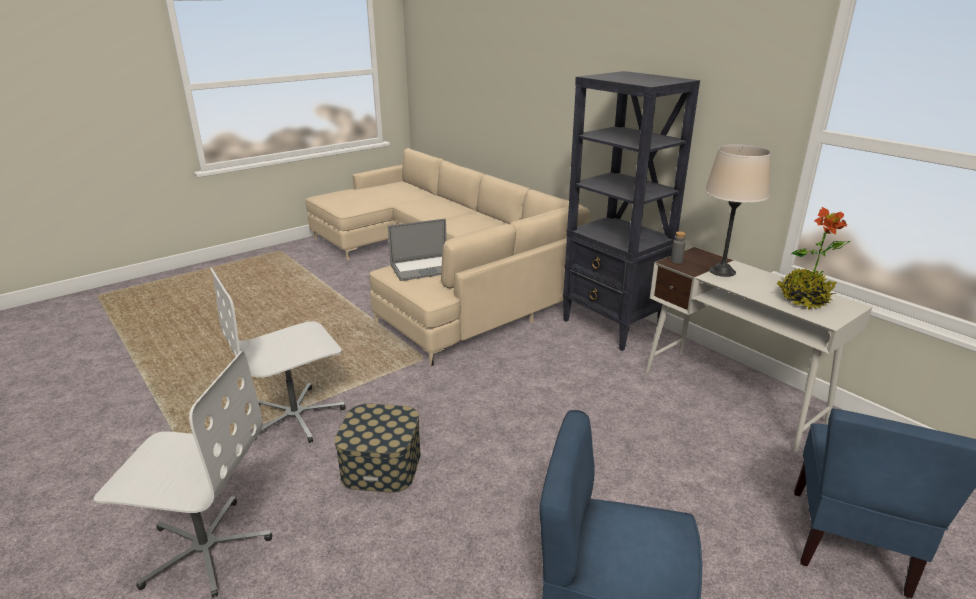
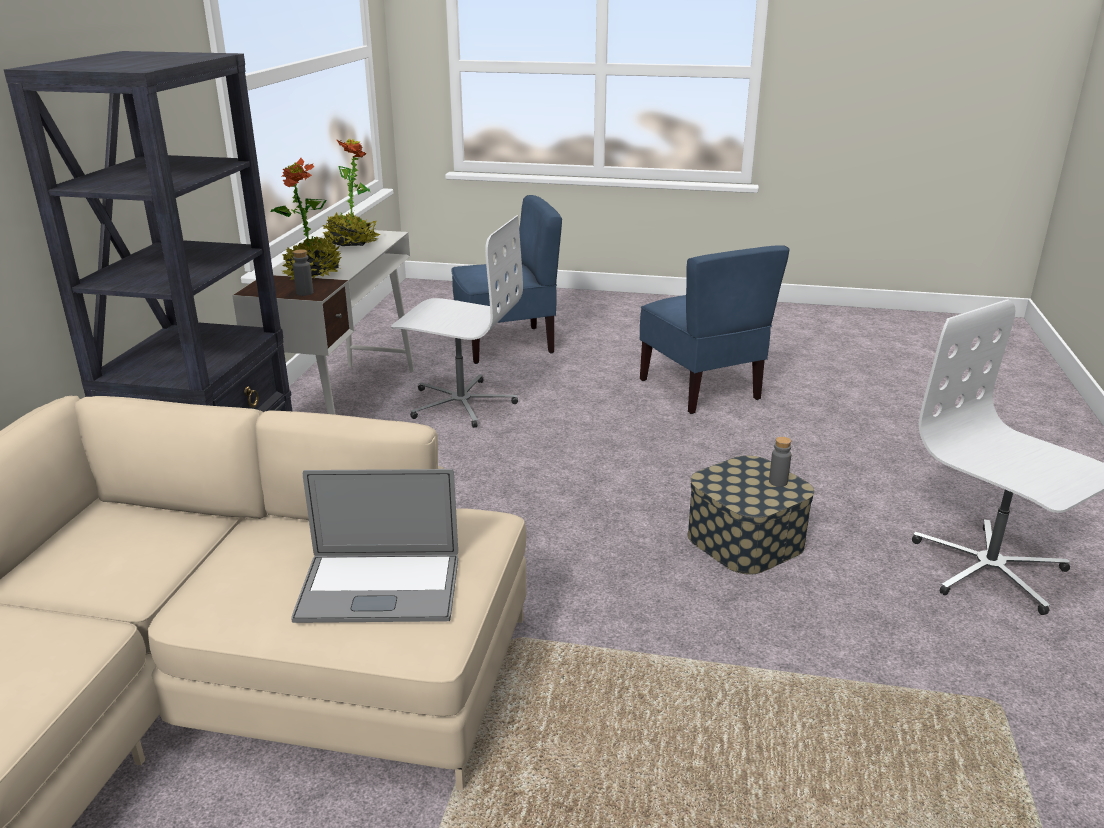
camera: 130 degrees left, 0 degrees up
white office chair [210,268,346,443] -> white office chair moved to [391,215,523,428]
laptop [388,219,447,281] -> laptop turned 150 degrees clockwise [291,469,458,623]
beige table lamp [705,145,771,277] -> potted plant [271,158,341,280]
none -> grey bottle [769,437,791,487]

